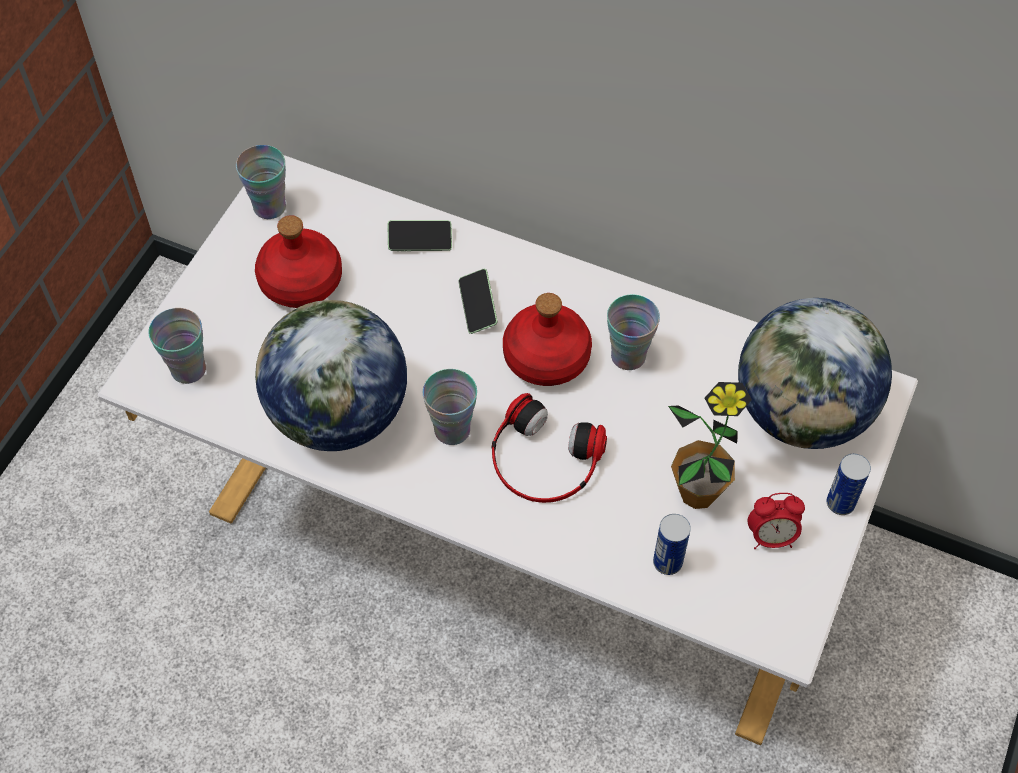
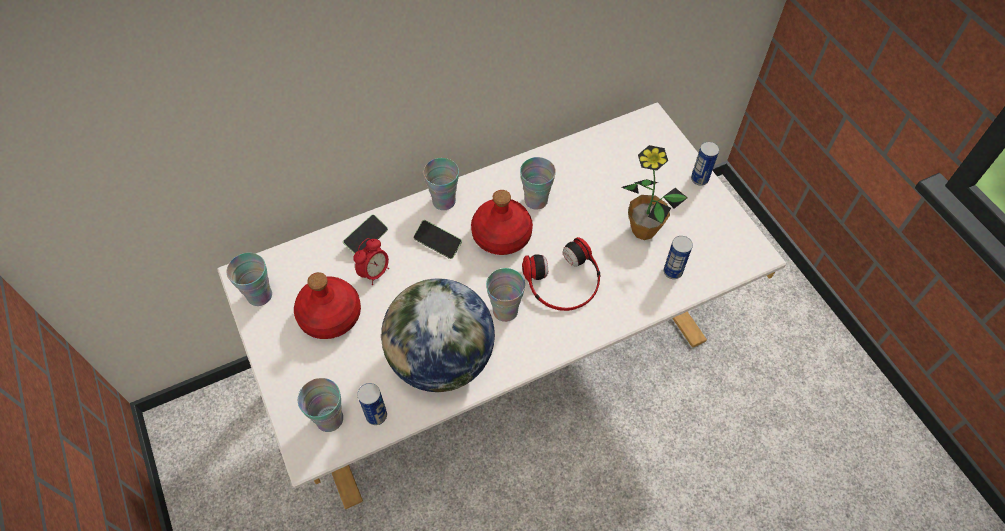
camera: 50 degrees left, 0 degrees up
globe [738,298,892,449] -> none
alarm clock [747,493,805,549] -> alarm clock moved to [353,238,389,285]
none -> can [357,383,387,425]
none -> cup [423,158,459,210]

